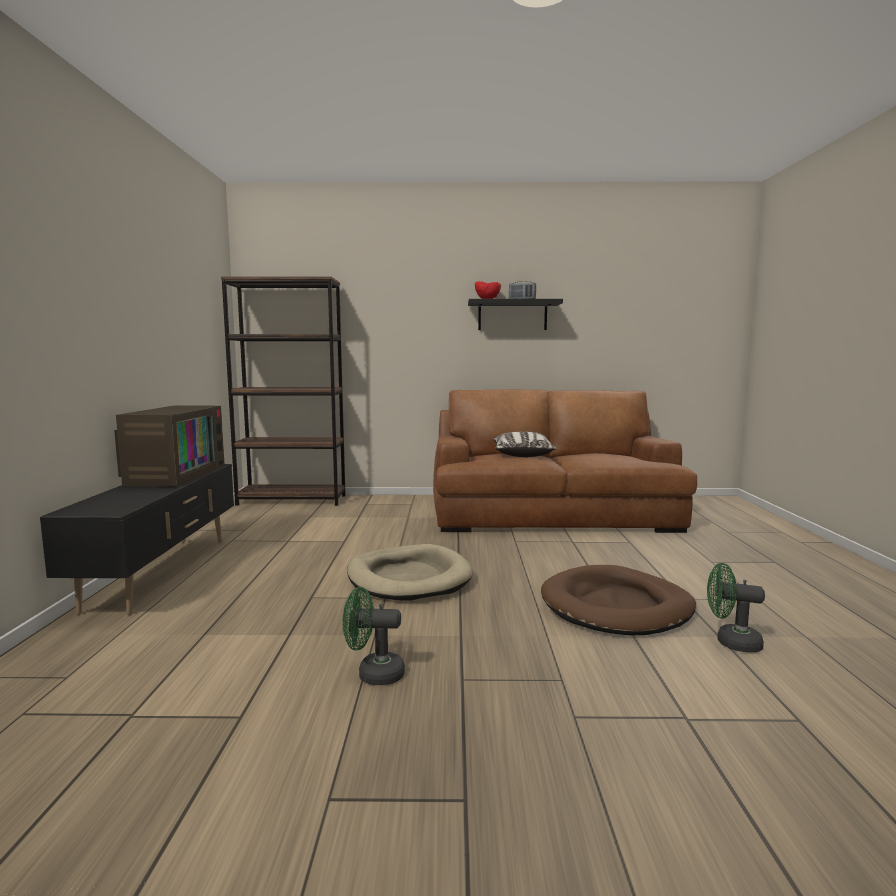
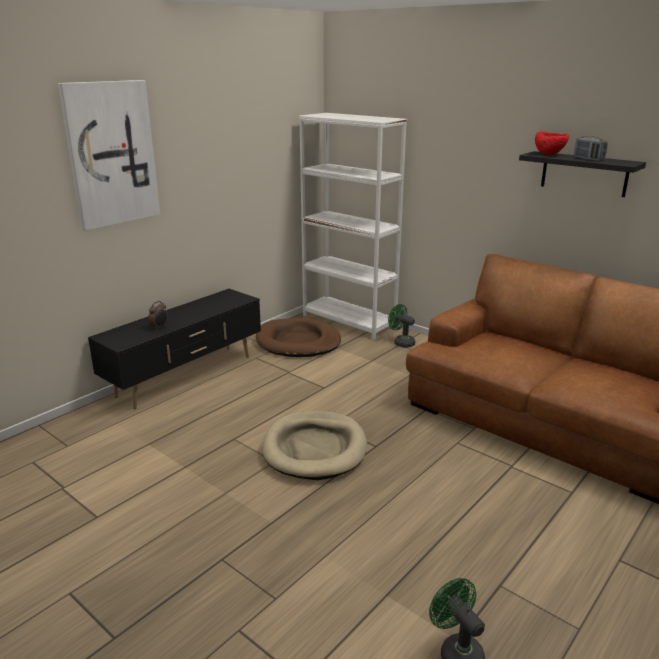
camera: 40 degrees right, 15 degrees up
television [114,405,225,487] -> none
brown bookcase [221,276,346,506] -> white bookcase [299,113,407,340]
green fan [343,587,405,685] -> green fan moved to [388,304,415,348]
pillow [493,431,557,457] -> none
brown dog bed [541,565,696,636] -> brown dog bed moved to [256,318,341,357]
none -> picture [58,80,160,231]
none -> alarm clock [148,301,168,330]

